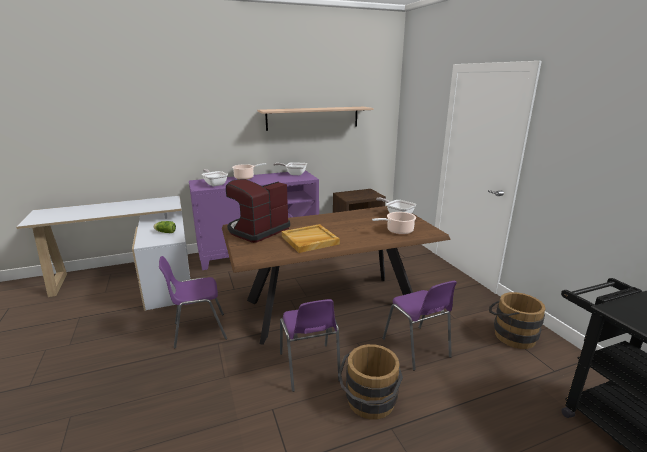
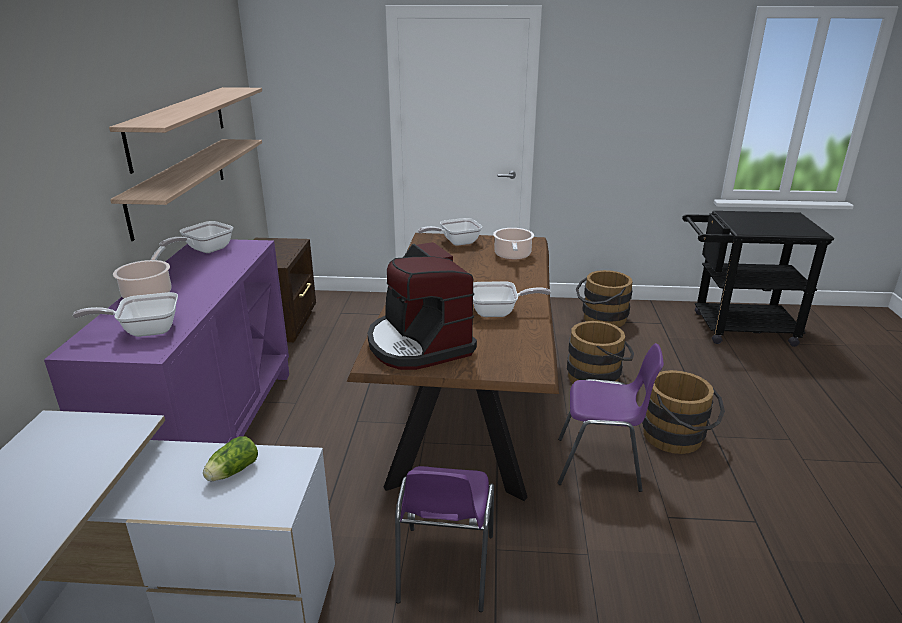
camera: 65 degrees left, 5 degrees up
beige tray [282,224,340,253] -> frying pan [473,281,551,317]
purple chair [382,281,457,370] -> brown bucket [567,321,634,383]
none -> shelf [110,139,262,241]

